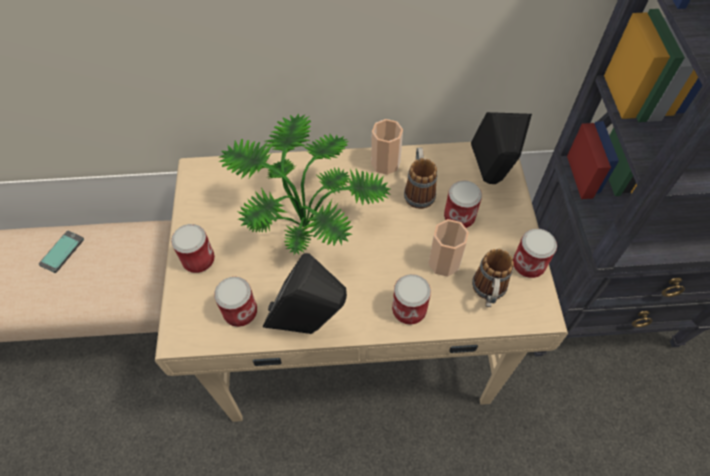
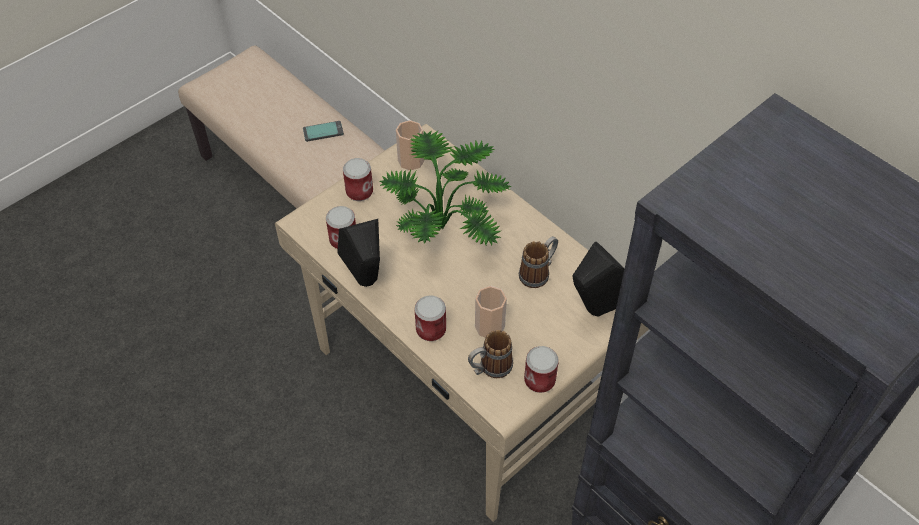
camera: 50 degrees right, 5 degrees down
cup [371,119,403,175] -> cup moved to [396,120,425,170]
can [444,181,482,228] -> none

